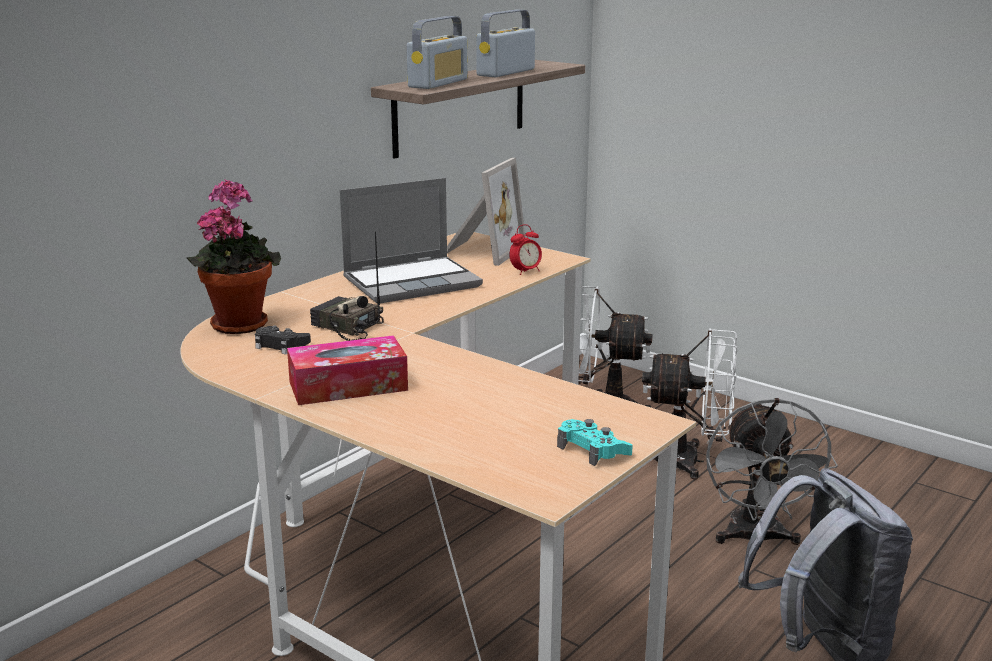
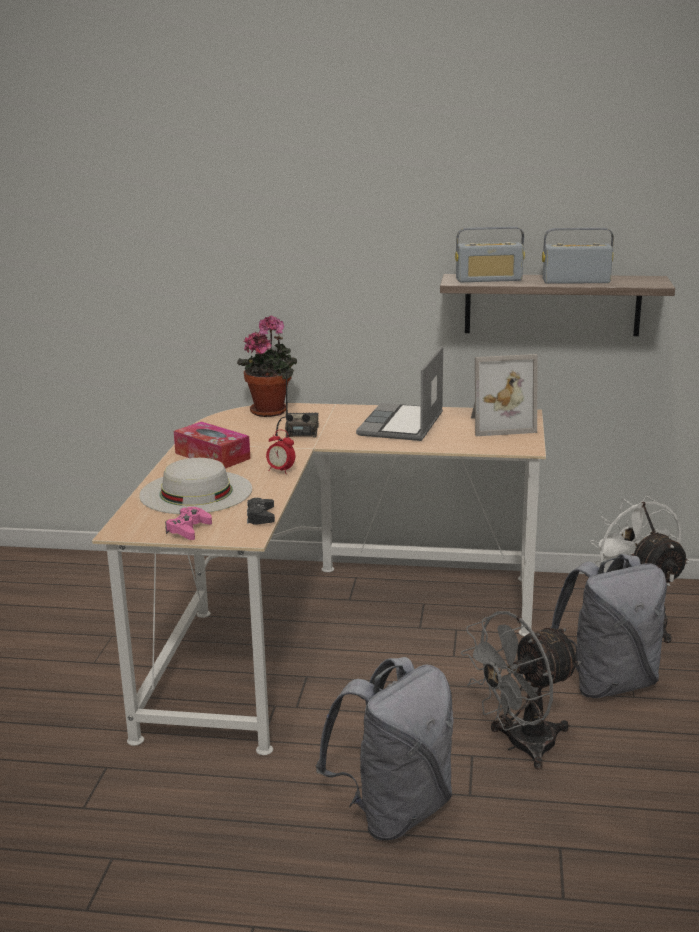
camera: 60 degrees right, 0 degrees up
black game controller [255,326,311,354] -> black game controller moved to [247,498,275,525]
laptop [339,178,483,303] -> laptop turned 75 degrees clockwise [356,346,443,441]
alarm clock [509,224,542,275] -> alarm clock moved to [266,430,295,474]
turquoise game controller [557,419,633,466] -> pink game controller [165,507,212,540]
white fan [642,329,737,480] -> grey backpack [550,554,667,698]
none -> white hat [139,458,252,514]

